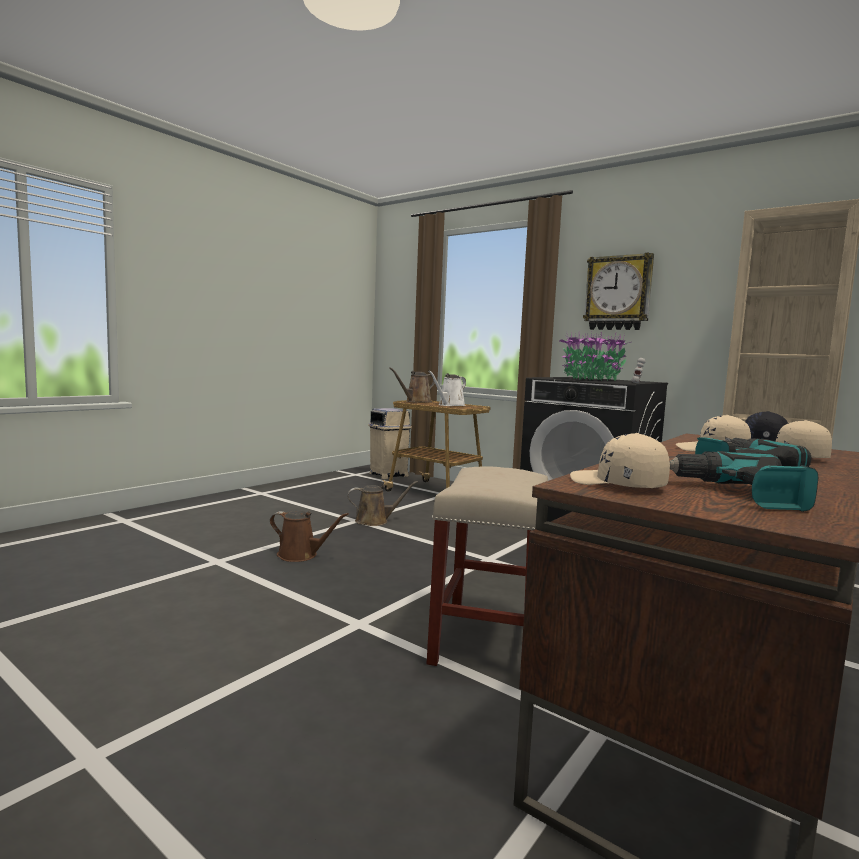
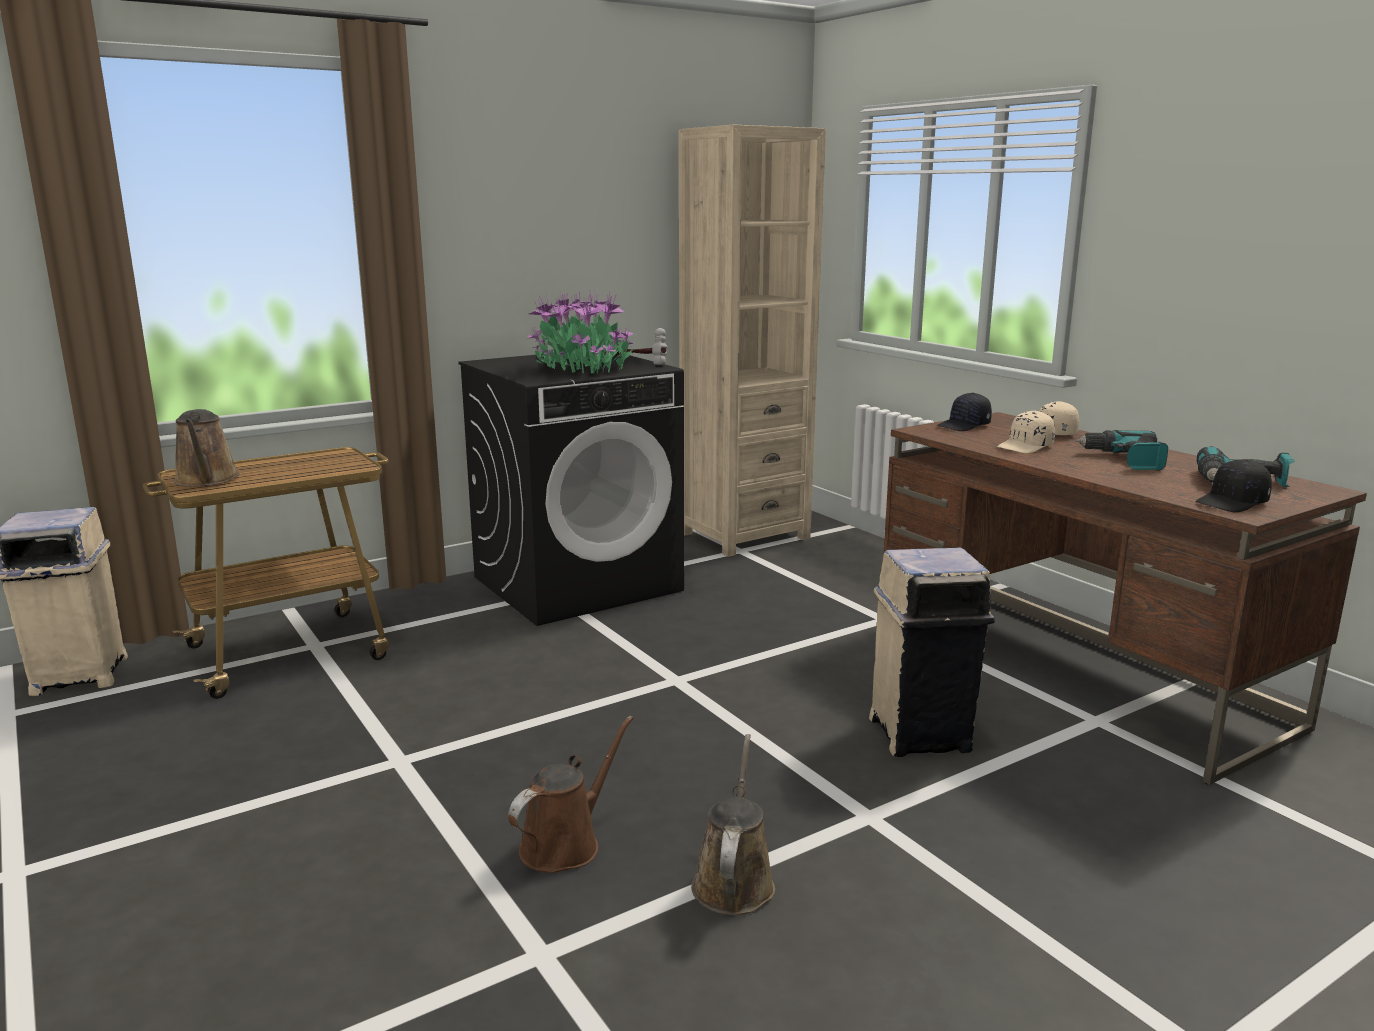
camera: 70 degrees left, 10 degrees up
brown watering can [348,481,418,526] -> brown watering can moved to [691,734,775,915]
beige stool [427,466,548,666] -> beige trash can [869,547,995,757]
white watering can [428,371,466,406] -> none
beige cap [570,433,670,488] -> black cap [1195,459,1272,512]
wall clock [583,253,654,330] -> none

